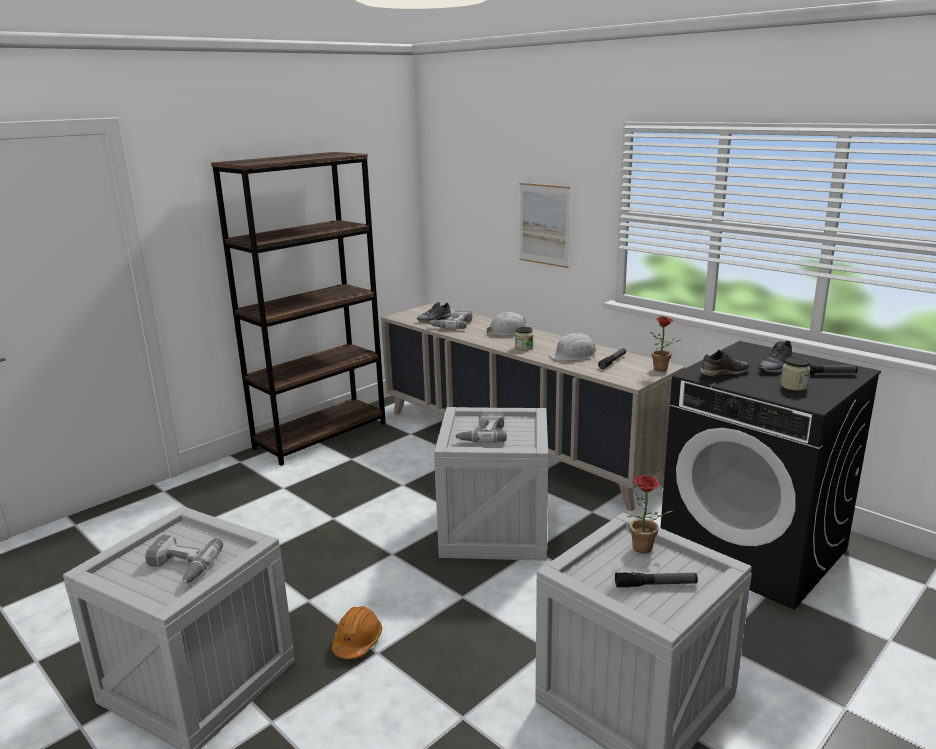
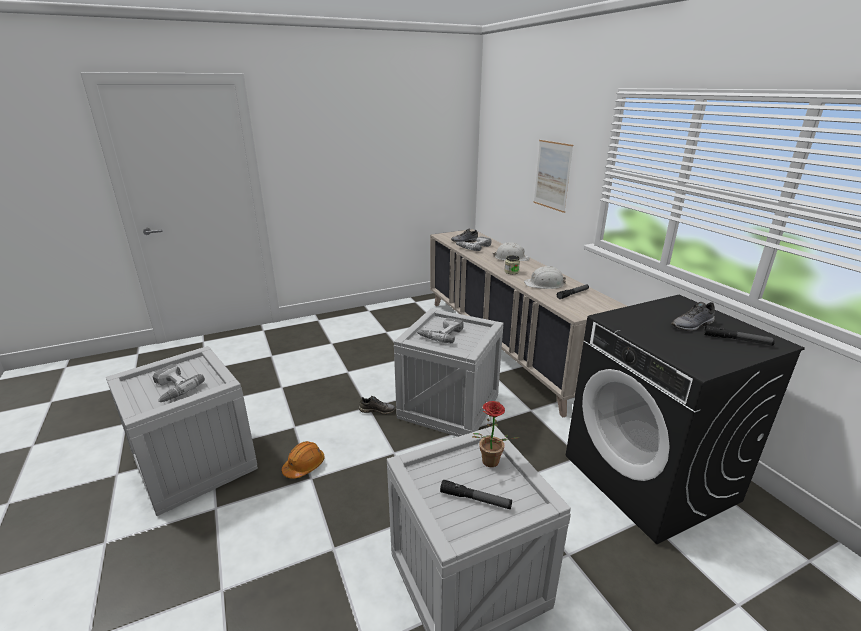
camera: 20 degrees right, 5 degrees up
brown bookcase [211,152,386,466] -> none
potted plant [650,316,682,371] -> none
grey shoe [699,350,750,377] -> grey shoe moved to [359,396,396,414]
jar [780,357,810,391] -> none

